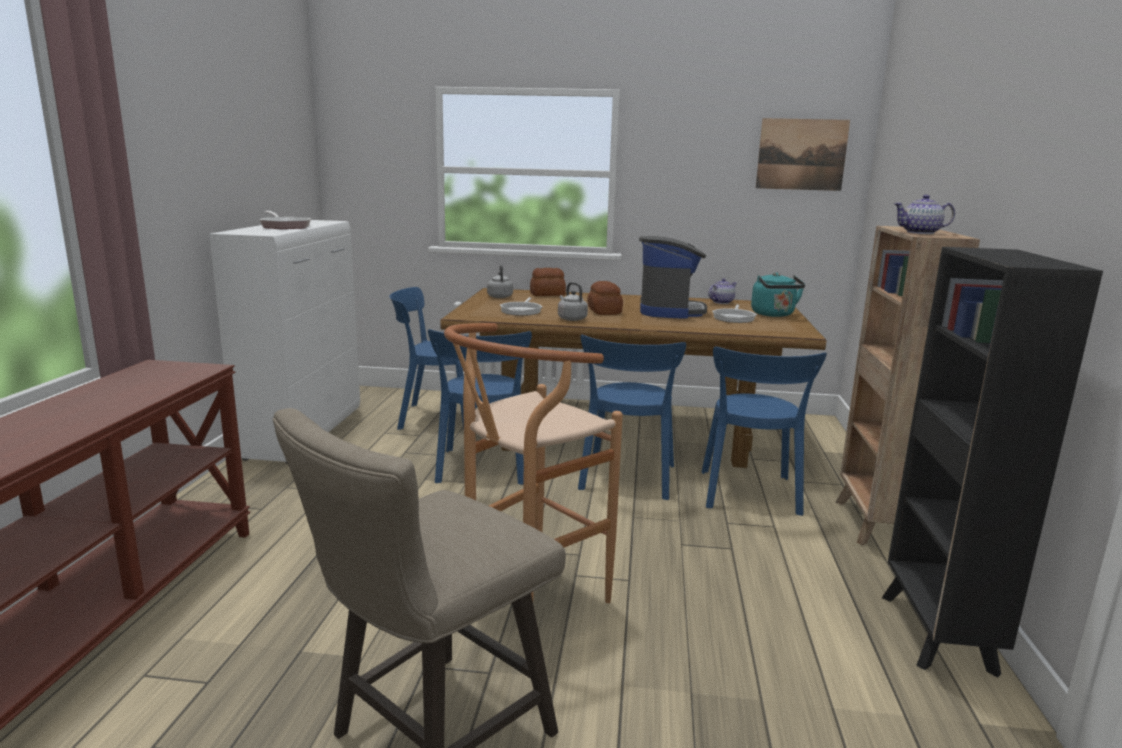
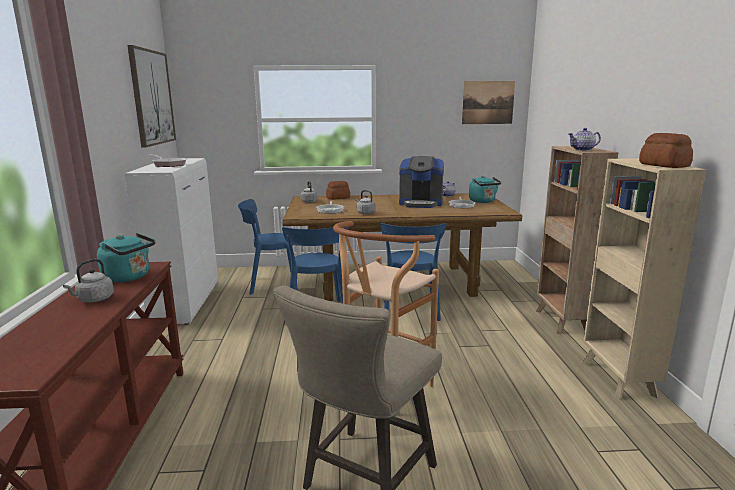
camera: 10 degrees left, 0 degrees up
bread [588,281,623,315] -> bread moved to [639,133,693,168]
coffee machine [639,236,707,319] -> coffee machine turned 105 degrees clockwise [399,156,444,208]
blue chair [701,347,827,516] -> none
black bookcase [882,247,1103,677] -> beige bookcase [582,158,706,400]
none -> grey kettle [63,259,114,302]
none -> turquoise kettle [97,233,155,282]
none -> picture [127,45,176,148]

